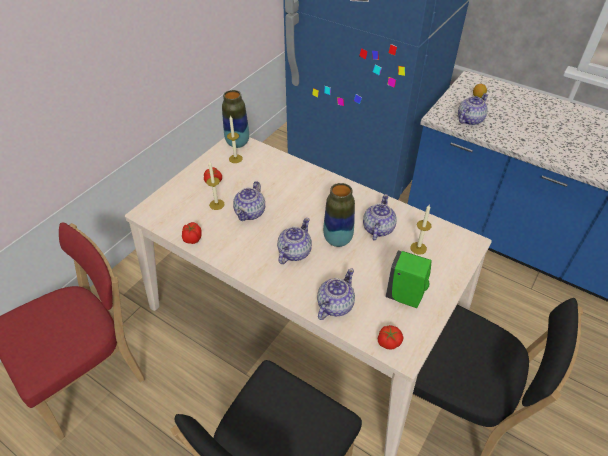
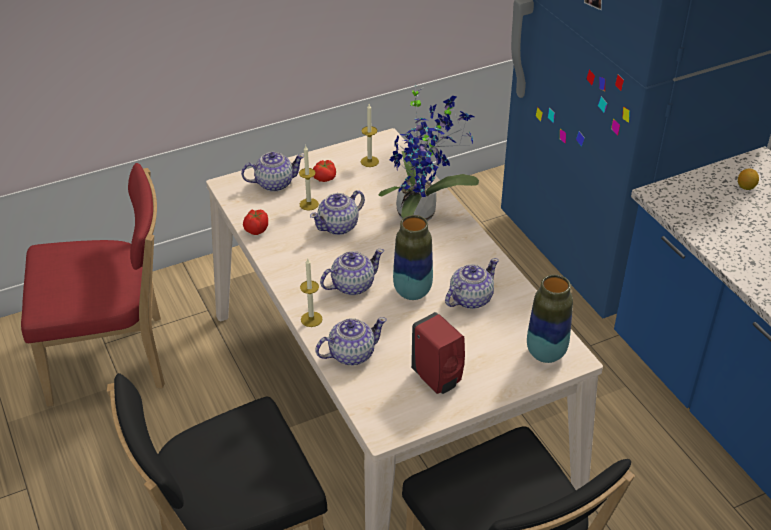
camera: 30 degrees right, 5 degrees down
vase [222,90,249,148] -> vase moved to [527,275,573,363]
tomato [378,325,403,350] -> none
green soap dispenser [385,250,431,308] -> red soap dispenser [411,312,465,394]
candle [410,205,432,255] -> candle moved to [300,259,323,327]
teapot [458,93,488,125] -> teapot moved to [241,152,304,191]
none -> potted plant [378,84,479,221]

